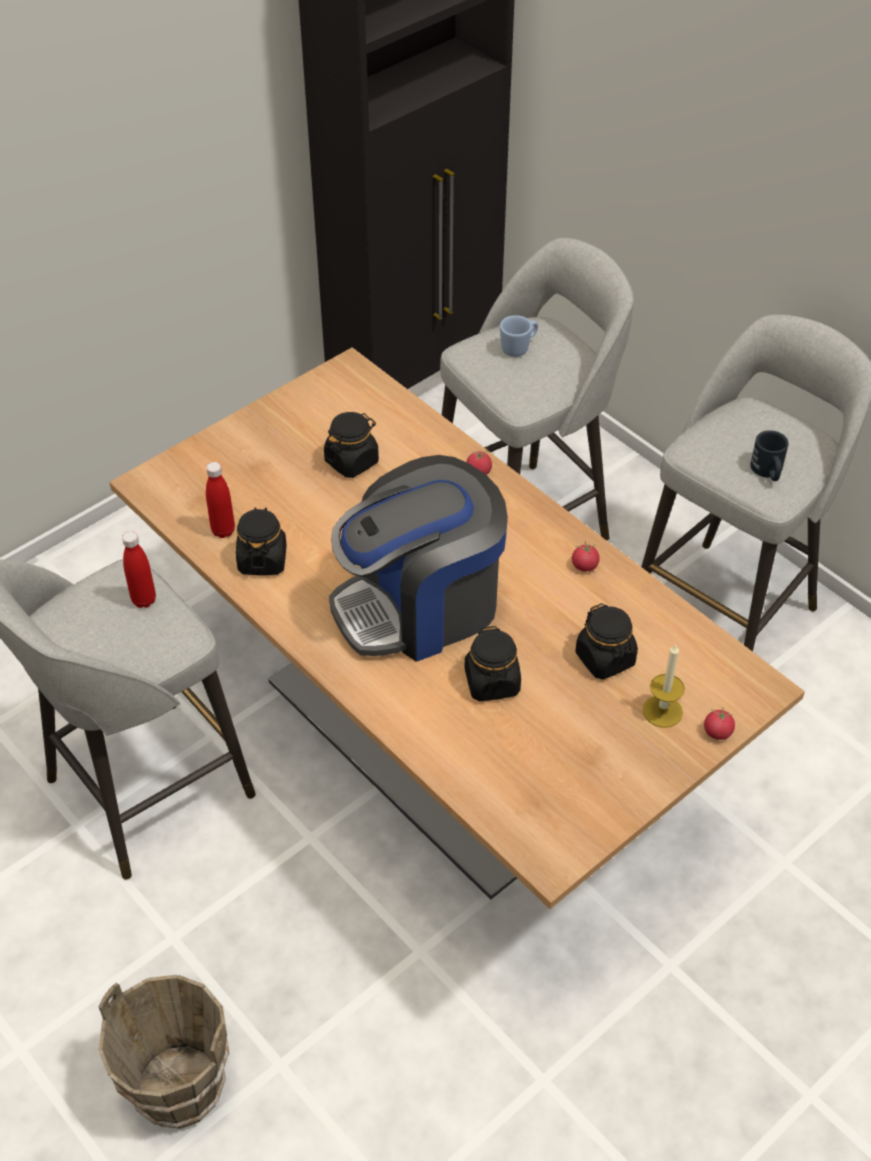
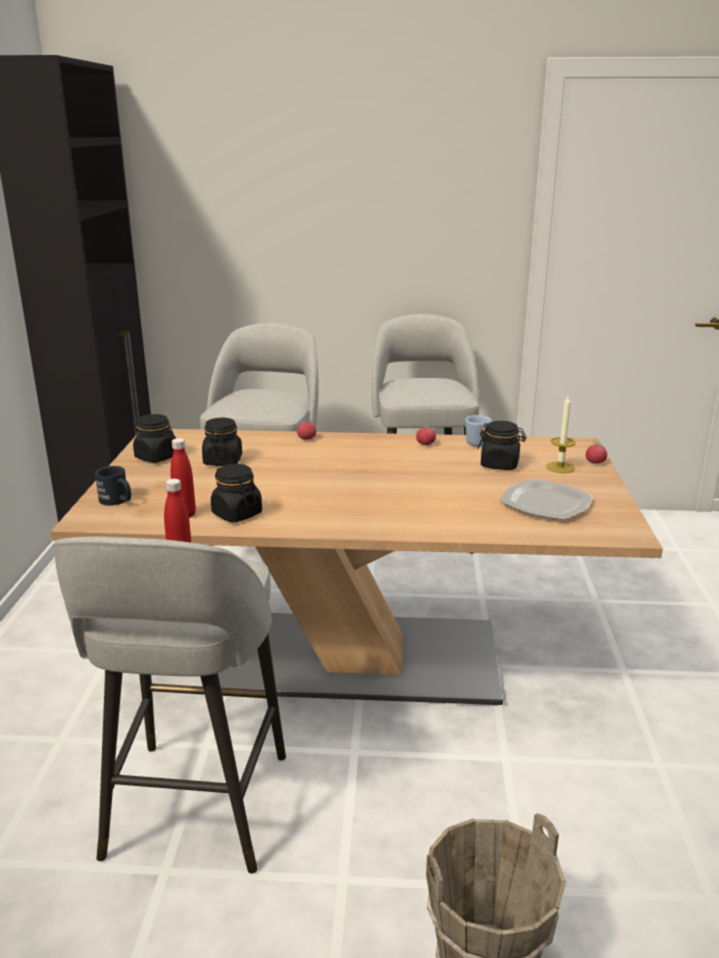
camera: 45 degrees left, 25 degrees down
coffee machine [329,455,508,662] -> none
black jar [464,626,521,701] -> black jar moved to [133,414,176,463]
blue mug [500,315,538,357] -> blue mug moved to [465,415,492,447]
black mug [750,430,789,481] -> black mug moved to [95,466,131,506]
none -> plate [500,479,593,520]

